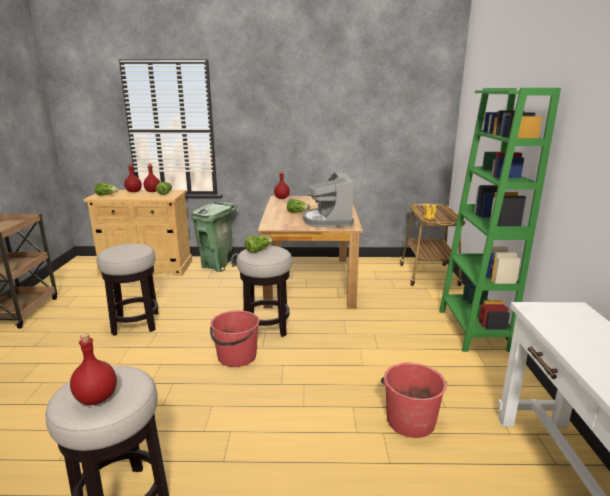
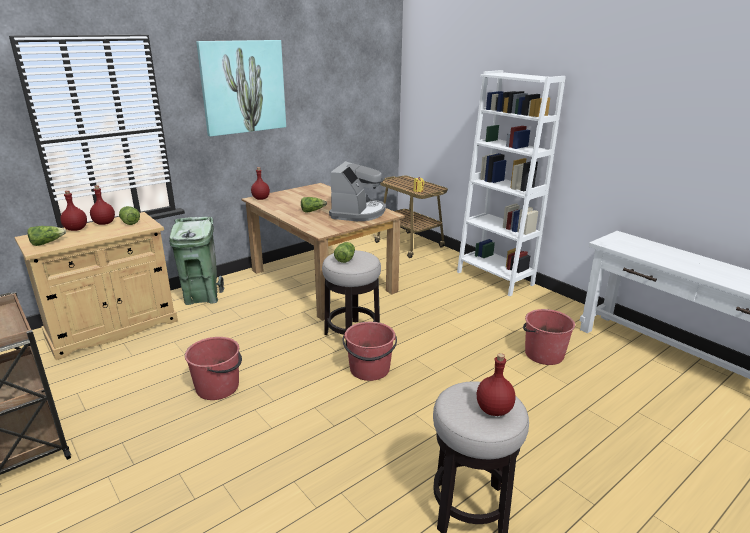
camera: 40 degrees left, 5 degrees up
stool [96,244,159,336] -> red bucket [185,337,242,400]
coffee machine [303,173,354,227] -> coffee machine turned 120 degrees counterclockwise [329,161,386,221]
green bookcase [439,88,561,352] -> white bookcase [457,70,566,296]
none -> picture [196,40,286,137]

